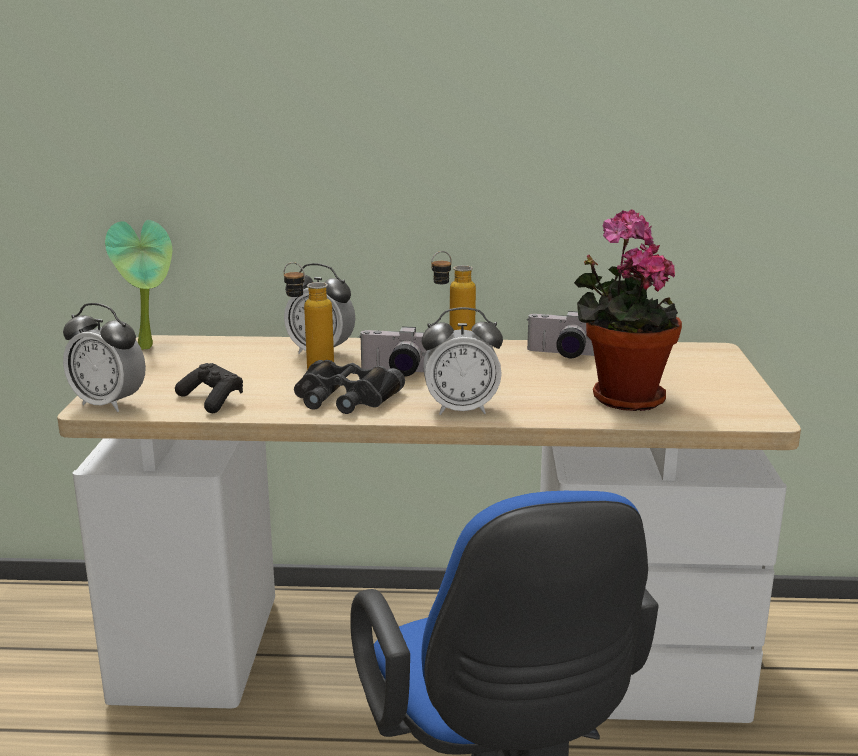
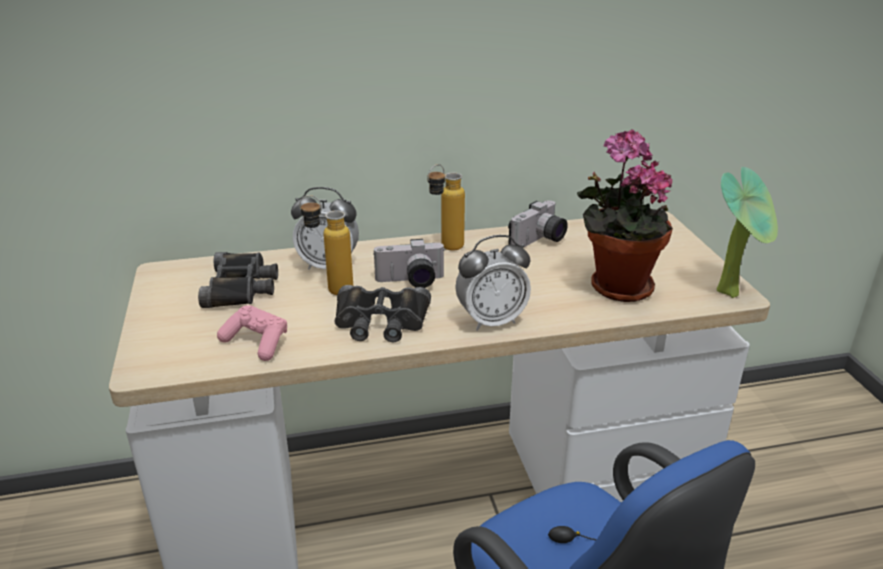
camera: 15 degrees left, 10 degrees up
alarm clock [63,303,146,412] -> none
potted plant [105,220,172,350] -> potted plant moved to [717,167,778,298]
black game controller [175,363,243,413] -> pink game controller [217,305,287,361]
camera [527,311,594,358] -> camera turned 45 degrees counterclockwise [508,200,568,247]
none -> black binoculars [198,252,278,308]

